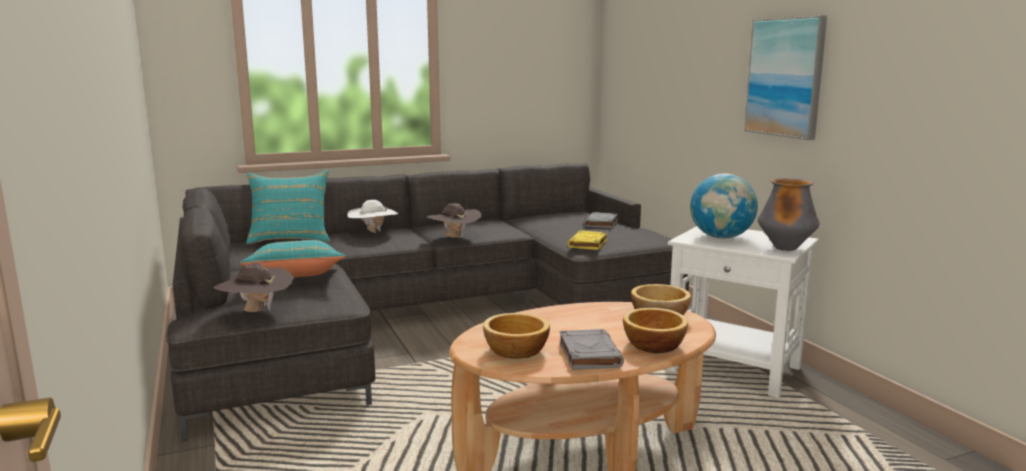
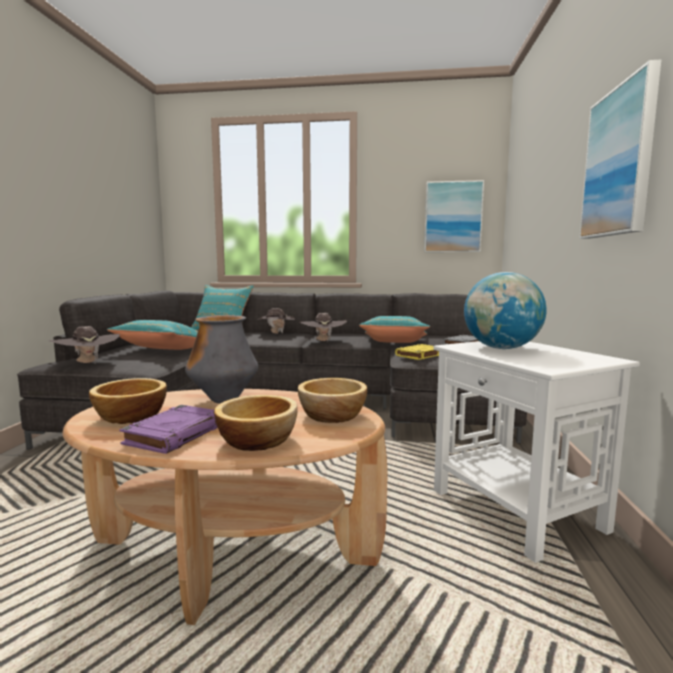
camera: 30 degrees right, 5 degrees down
white hat [347,200,398,233] -> brown hat [257,308,295,334]
grey book [559,329,624,370] -> purple book [119,405,217,454]
vase [758,178,819,251] -> vase moved to [185,315,258,403]
none -> turquoise pillow [359,316,430,343]
none -> picture [424,180,484,252]

